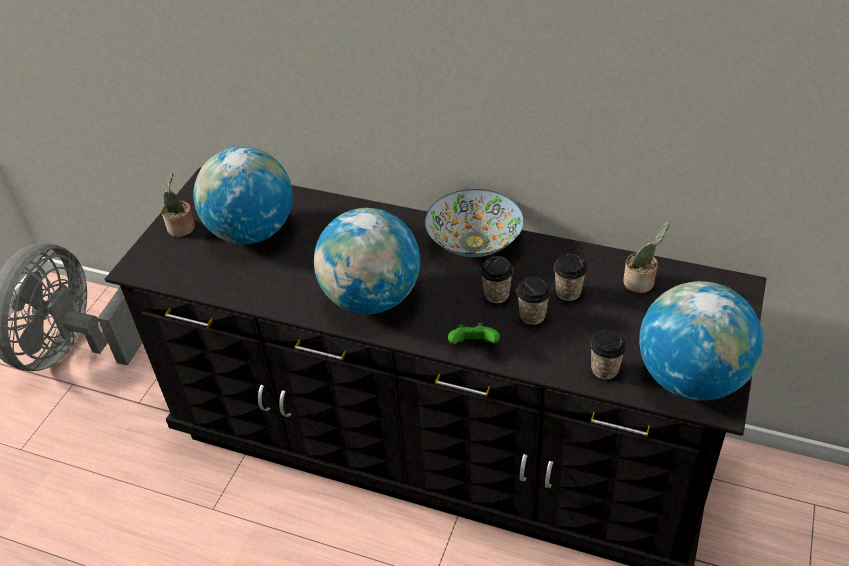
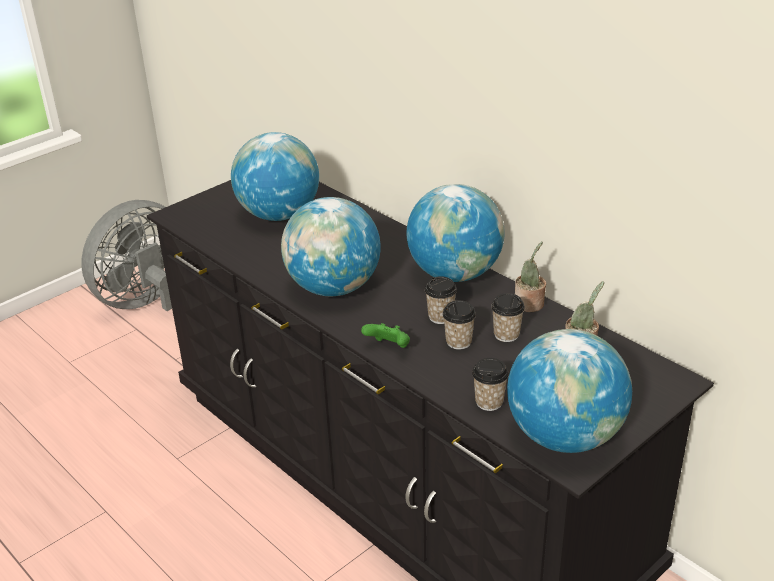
camera: 25 degrees right, 10 degrees down
potted plant [162,173,195,237] -> potted plant moved to [515,242,546,312]
bowl [425,189,524,257] -> globe [406,184,505,282]

